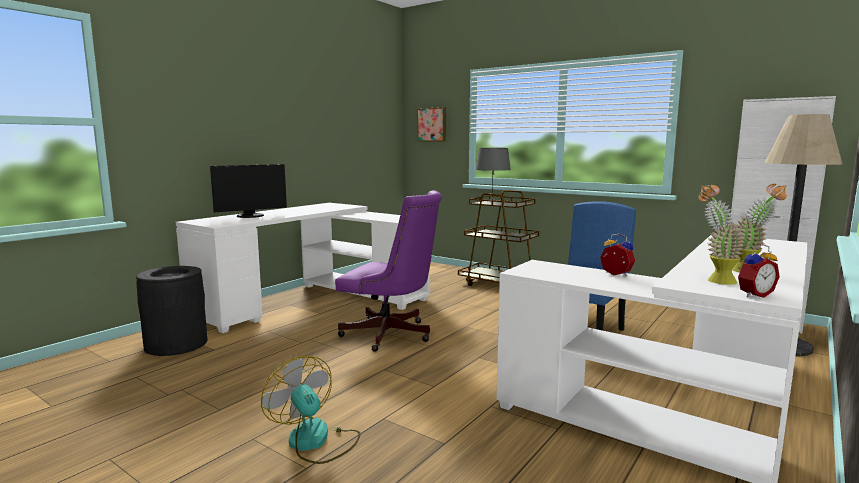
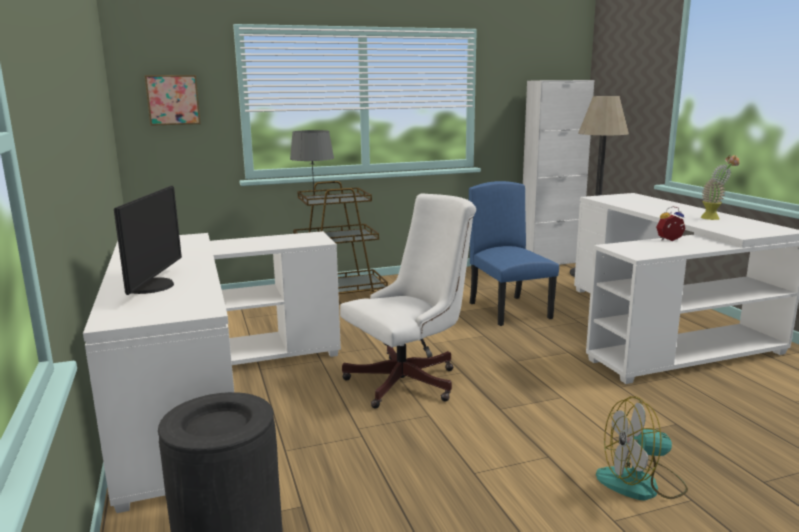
camera: 55 degrees left, 5 degrees up
purple office chair [335,190,442,352] -> white office chair [340,194,476,409]
potted plant [699,185,745,285] -> none
alarm clock [738,244,780,298] -> none

